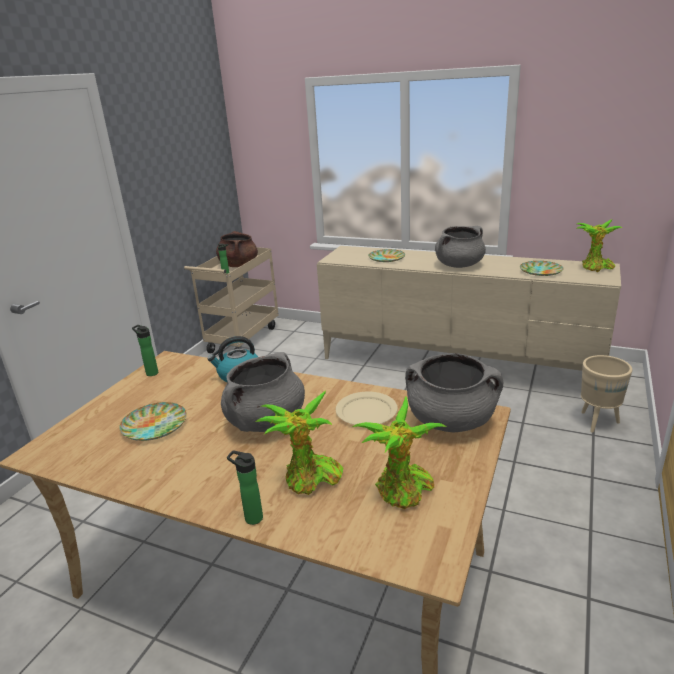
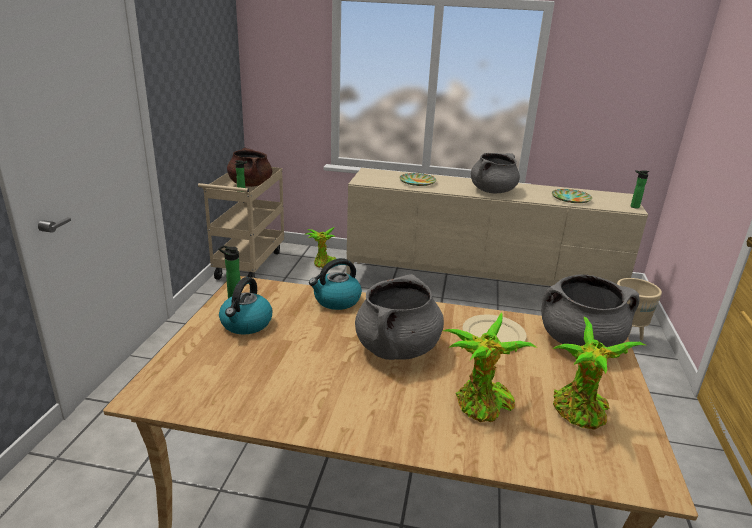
camera: 15 degrees left, 0 degrees up
plate [119,402,187,441] -> none
bottle [227,450,263,525] -> bottle moved to [631,170,649,209]
potted plant [577,220,622,272] -> potted plant moved to [305,227,337,268]
none -> kettle [219,277,272,335]

